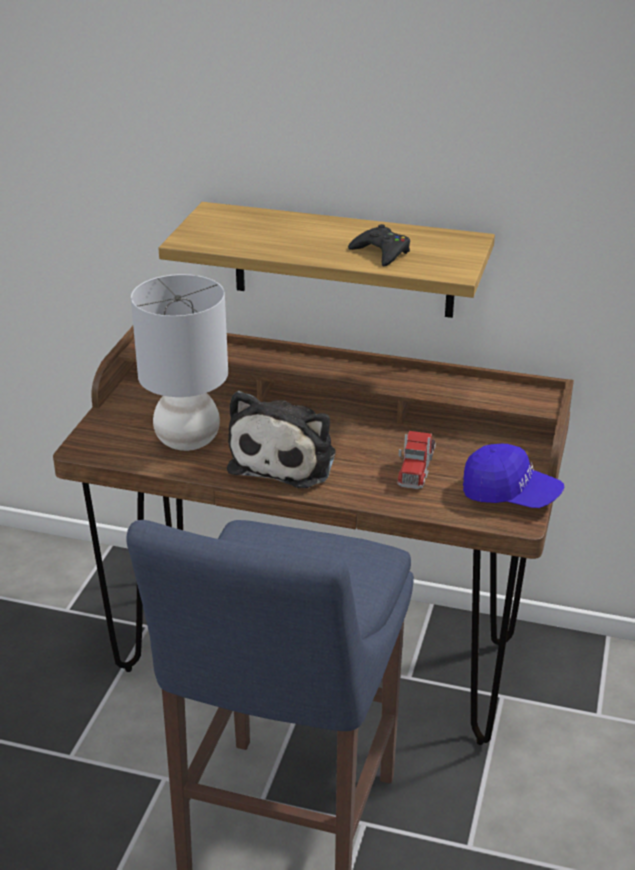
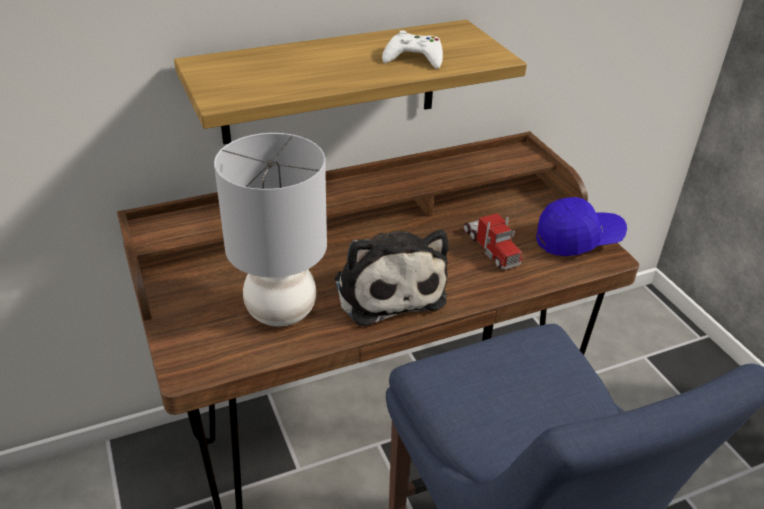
camera: 40 degrees left, 5 degrees up
black game controller [348,224,410,266] -> white game controller [382,30,443,69]

